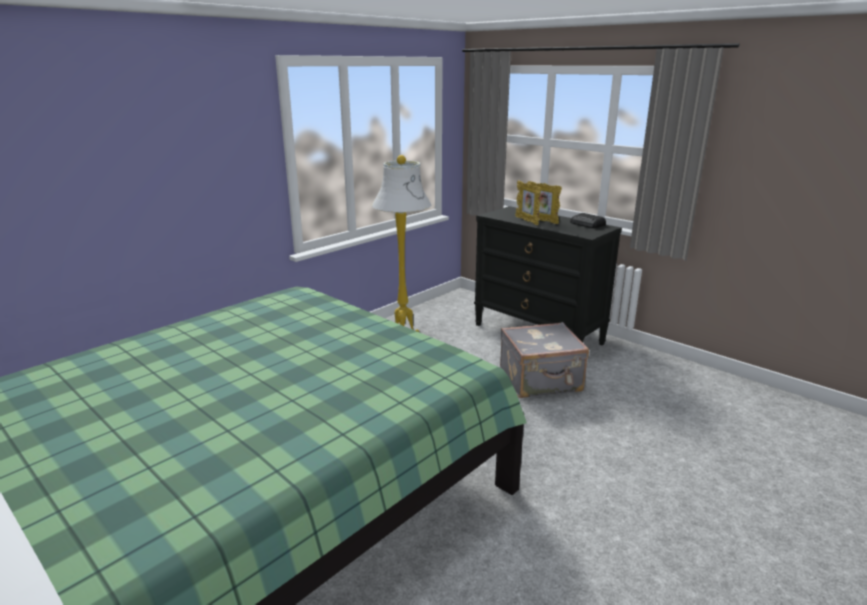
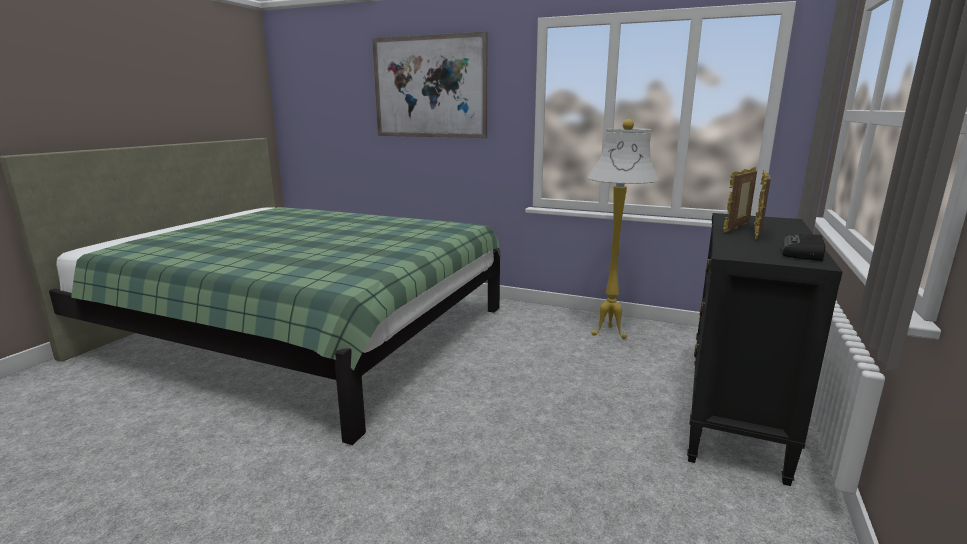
camera: 70 degrees right, 5 degrees down
grey suitcase [500,322,589,398] -> none
none -> picture [372,32,487,138]

